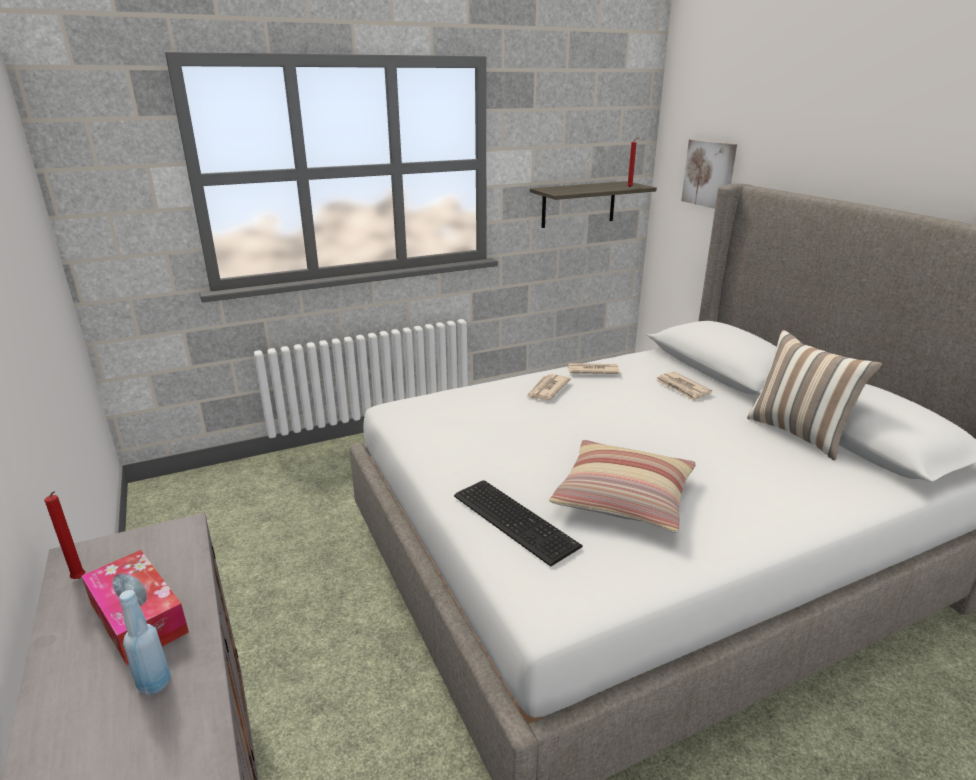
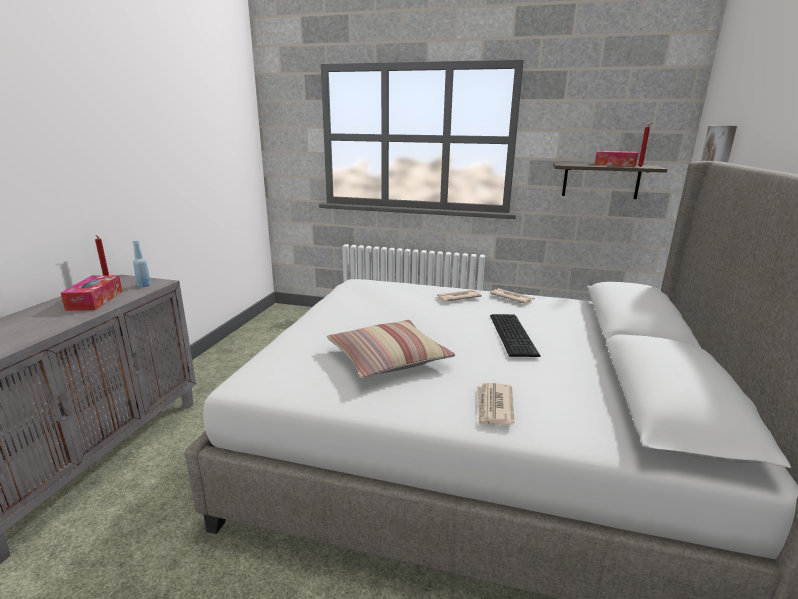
camera: 40 degrees right, 5 degrees down
blue bottle [119,590,171,695] -> blue bottle moved to [133,240,151,287]
keyboard [454,480,583,567] -> keyboard moved to [490,314,541,357]
newspaper [656,371,712,401] -> newspaper moved to [477,383,514,425]
pillow [747,330,882,460] -> none
none -> tissue box [595,151,638,167]

